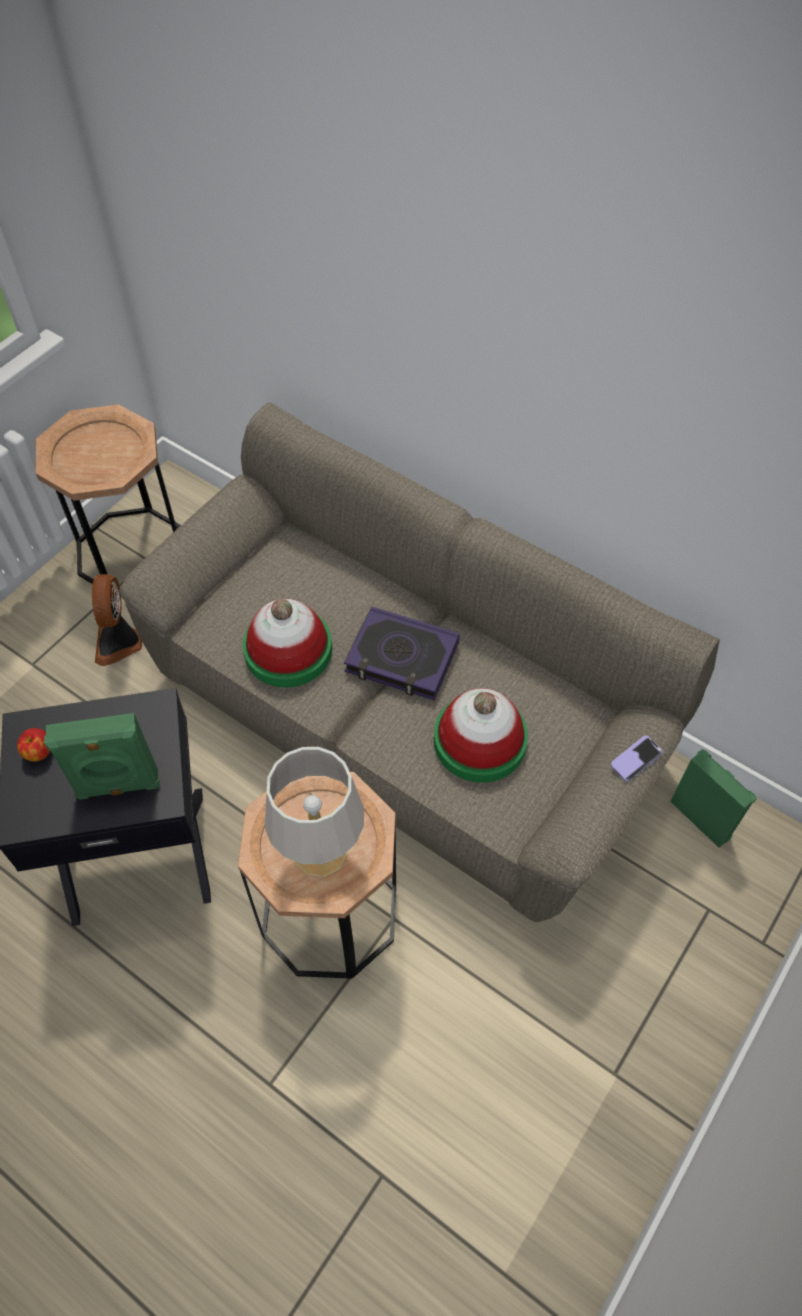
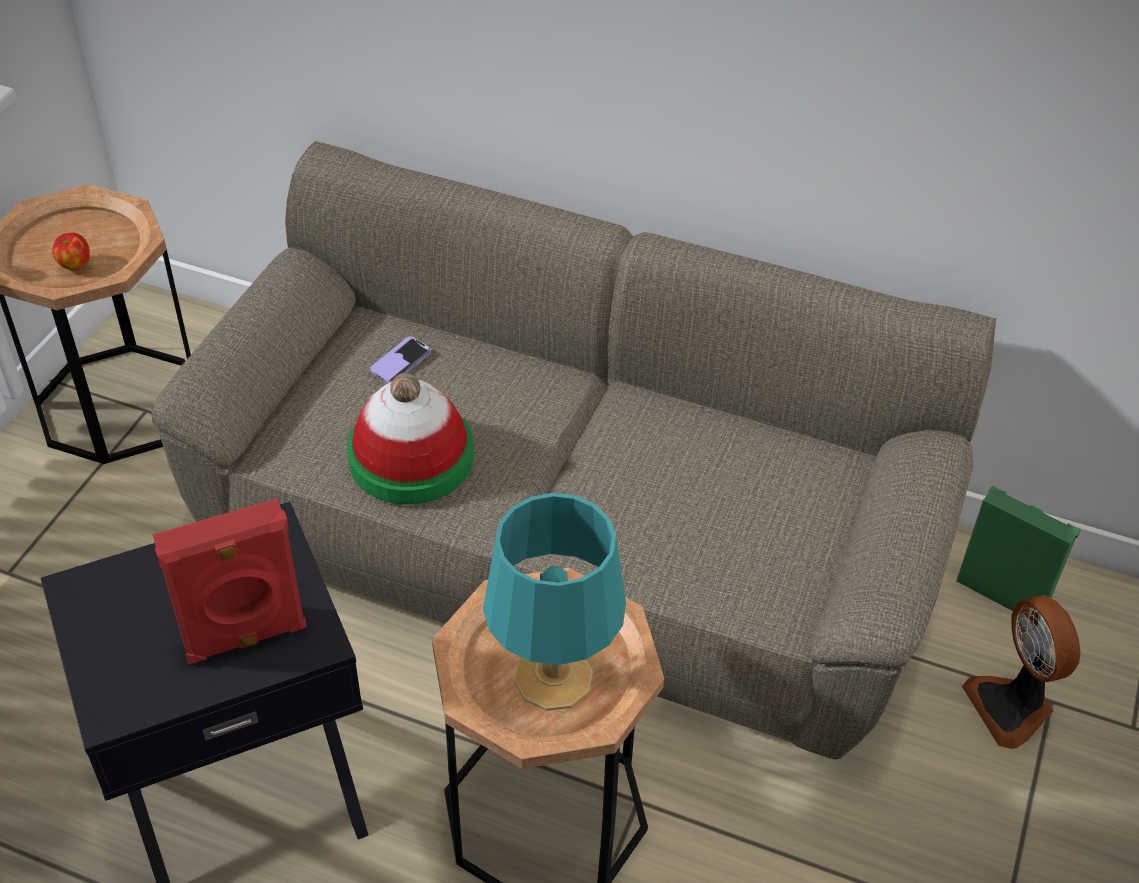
camera: 15 degrees left, 10 degrees down
apple [17,728,50,761] -> apple moved to [52,233,90,270]
green speaker [44,713,160,800] -> red speaker [153,499,307,664]
fan [92,574,142,666] -> fan moved to [962,595,1081,749]
grey table lamp [265,747,364,878] -> turquoise table lamp [483,493,626,711]
book [344,607,460,701] -> none
hat [434,688,528,783] -> none
phone [611,735,663,782] -> phone moved to [370,336,431,383]

